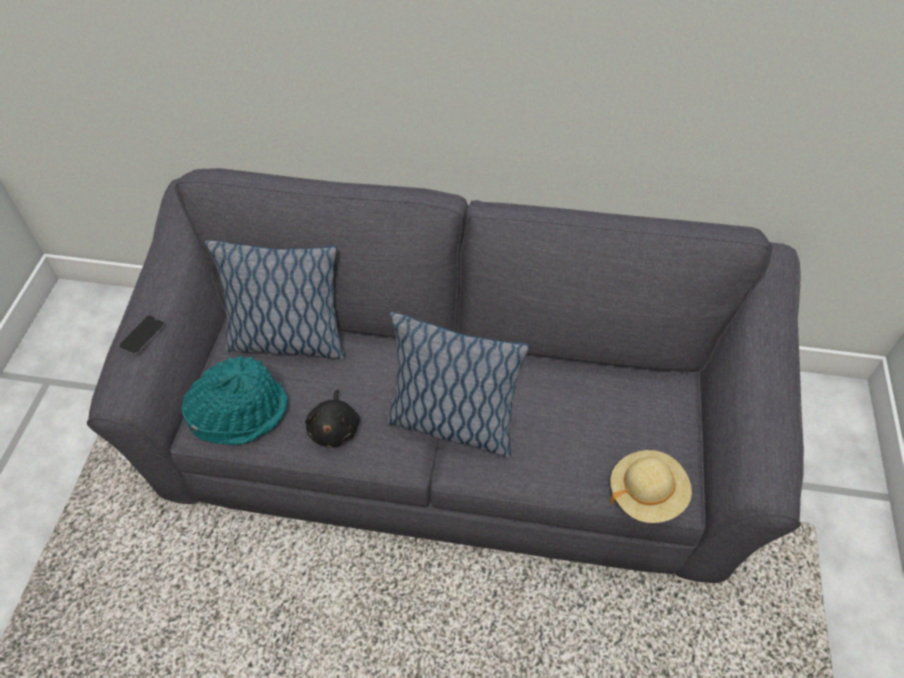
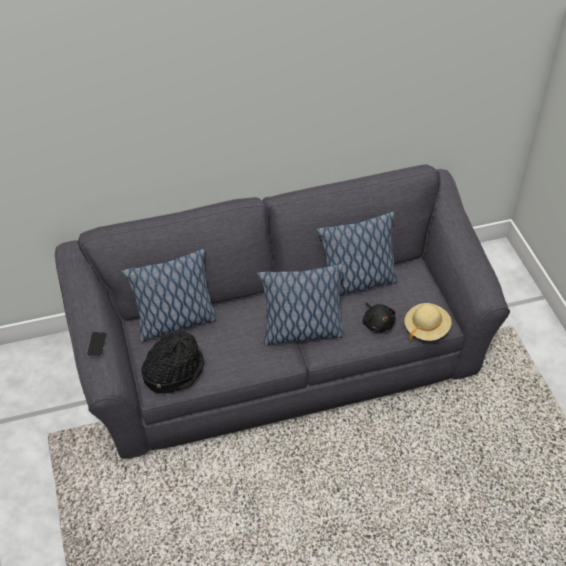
camera: 25 degrees left, 5 degrees down
turquoise hat [182,356,288,445] -> black hat [141,331,204,394]
black plush toy [305,390,360,448] -> black plush toy moved to [363,303,396,332]
none -> pillow [316,211,398,296]

